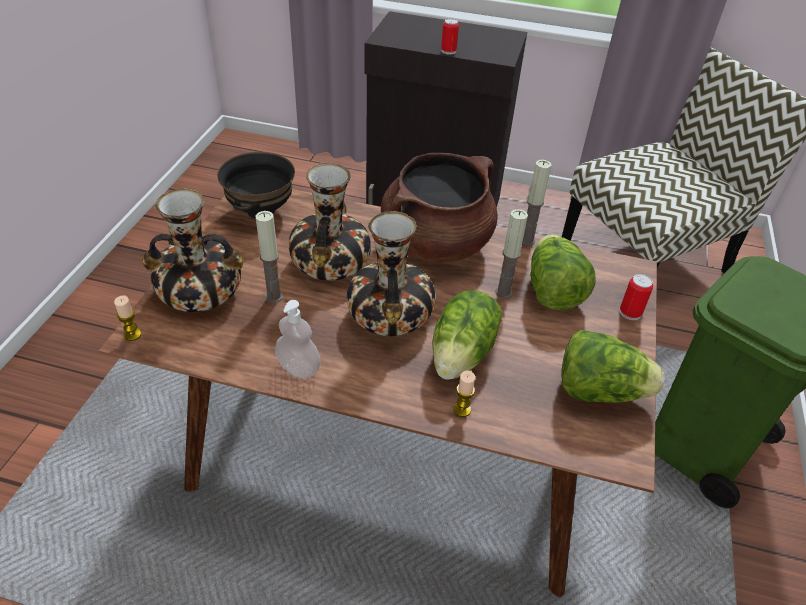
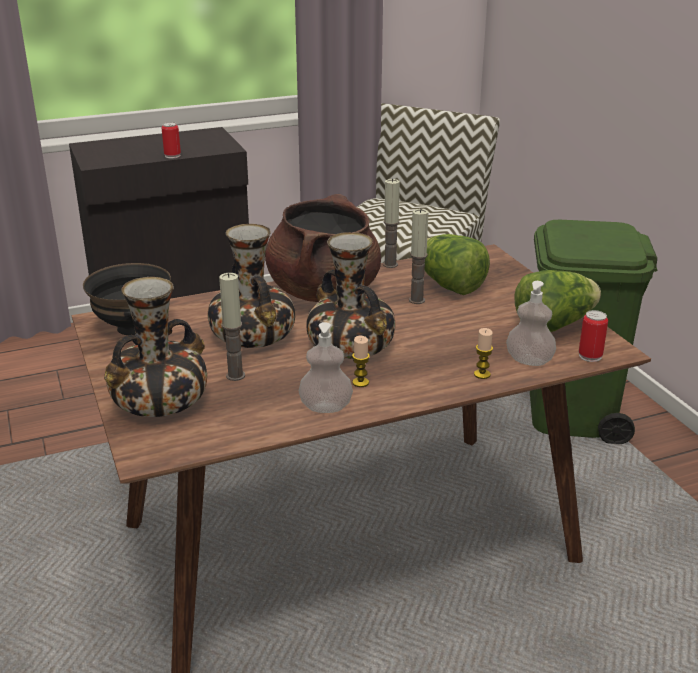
camera: 35 degrees left, 15 degrees down
candle [114,295,141,341] -> candle moved to [352,336,370,387]
lettuce [432,290,502,380] -> none
can [620,274,653,320] -> can moved to [579,310,608,362]
none -> soap dispenser [506,281,556,366]

